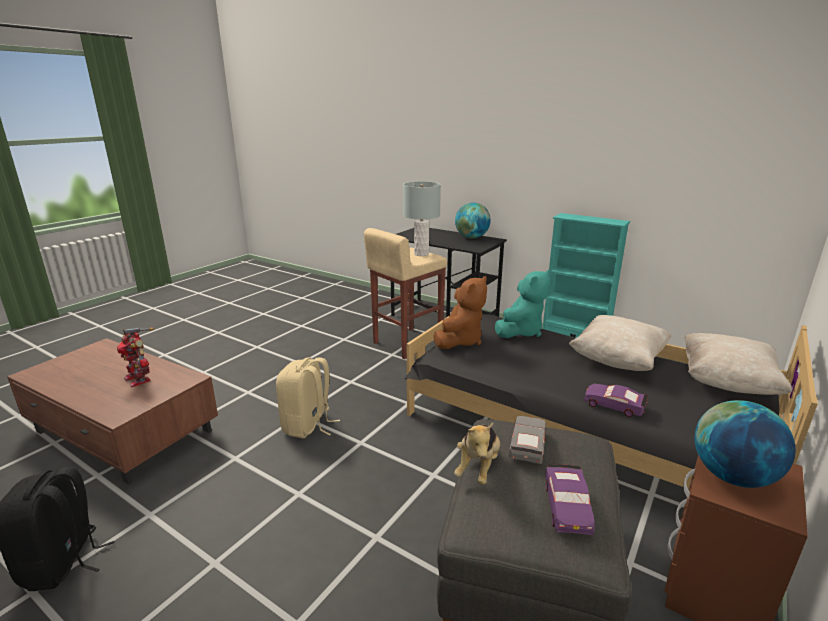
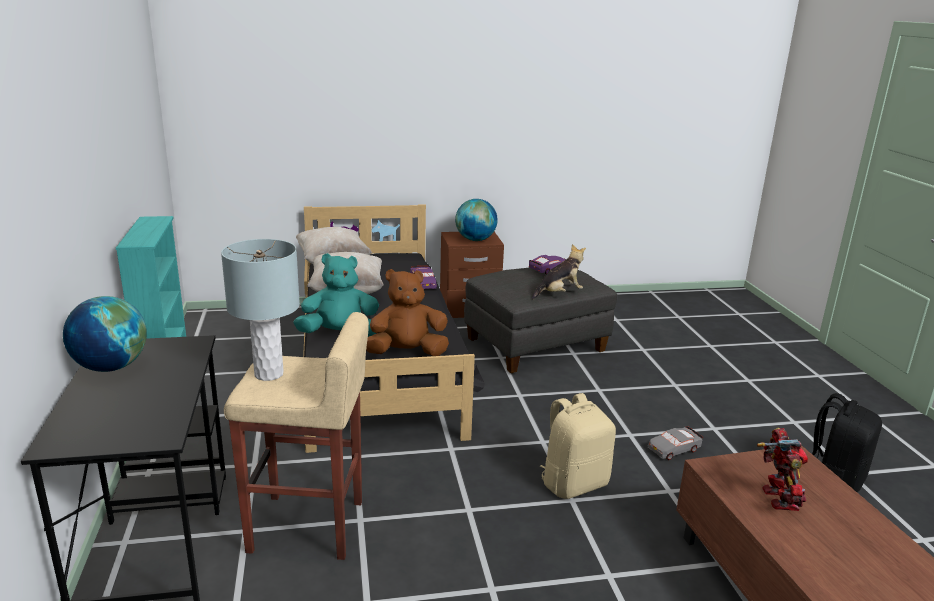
camera: 135 degrees left, 0 degrees up
grey toy car [509,416,546,464] -> grey toy car moved to [647,426,703,460]

